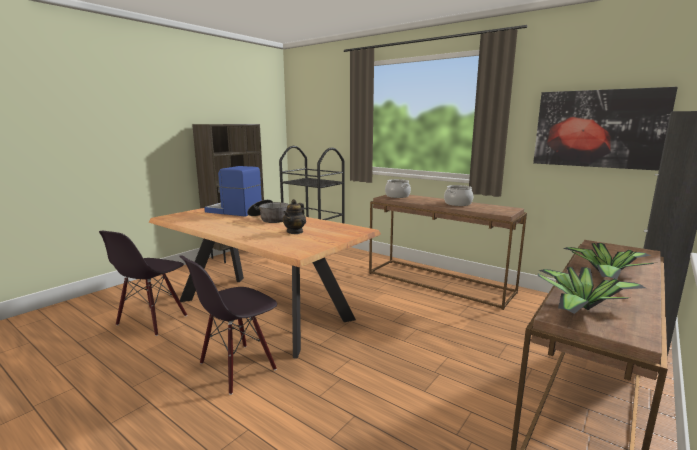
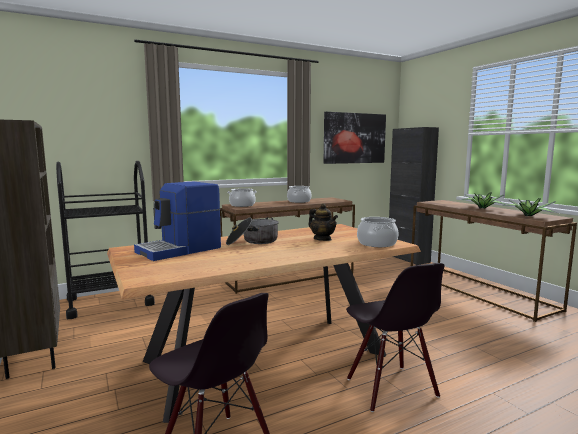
camera: 65 degrees left, 5 degrees down
none -> cooking pot [357,217,399,247]

